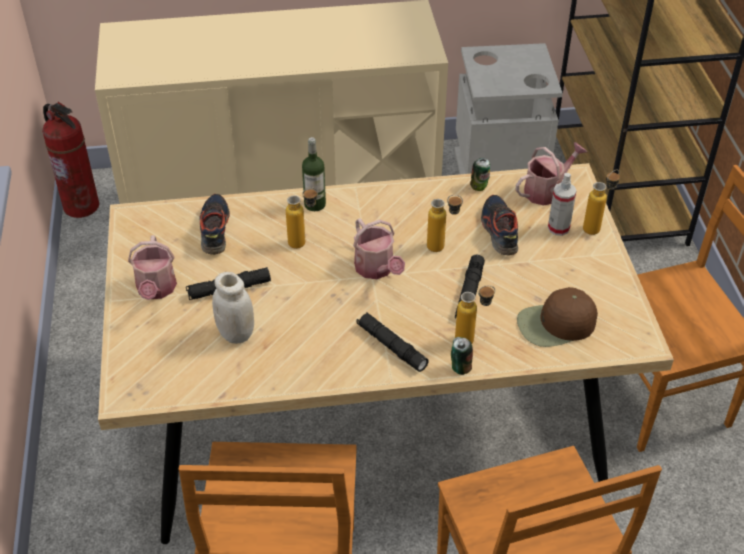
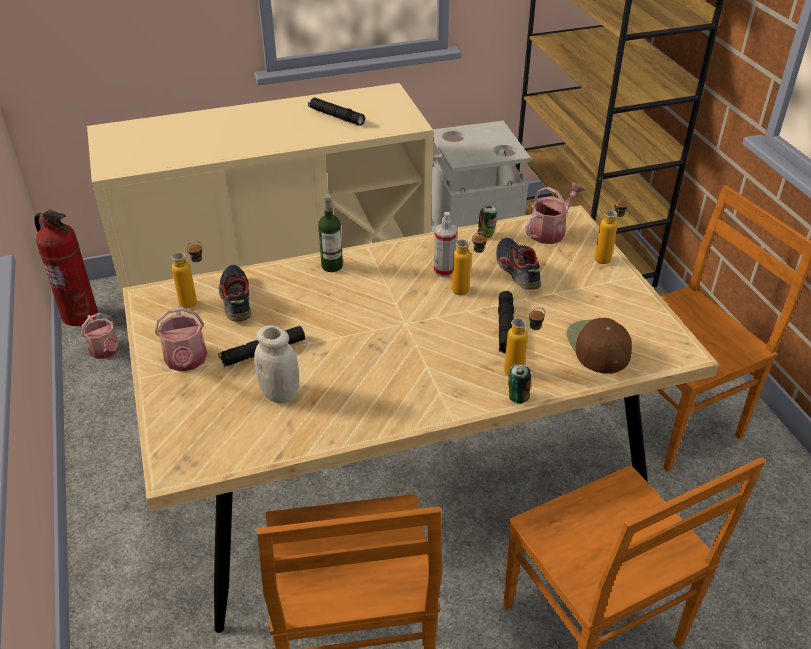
camera: 10 degrees left, 5 degrees down
bottle [286,187,318,249] -> bottle moved to [172,241,203,308]
watering can [353,218,405,279] -> watering can moved to [81,313,119,359]
black flashlight [356,313,429,372] -> black flashlight moved to [308,98,365,126]
brown cap [517,287,598,347] -> brown cap turned 105 degrees clockwise [567,318,632,374]
spray bottle [548,173,577,236] -> spray bottle moved to [434,212,457,277]

